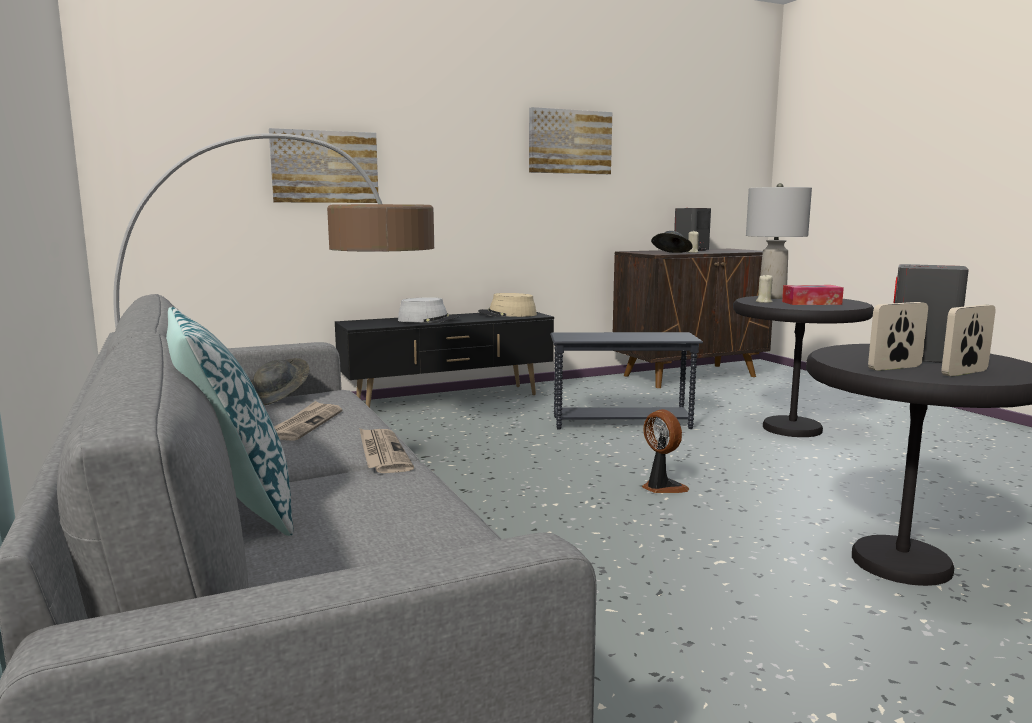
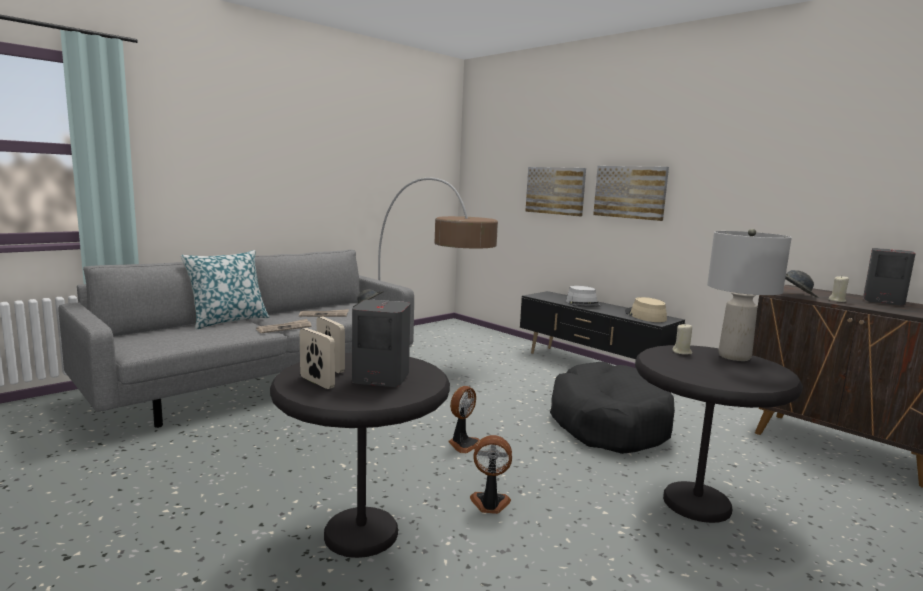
camera: 70 degrees right, 0 degrees up
picture [529,107,612,174] -> picture moved to [593,166,669,221]
grey side table [550,332,703,430] -> black dog bed [550,362,675,454]
tissue box [782,285,844,305] -> none
none -> fan [470,435,512,514]

